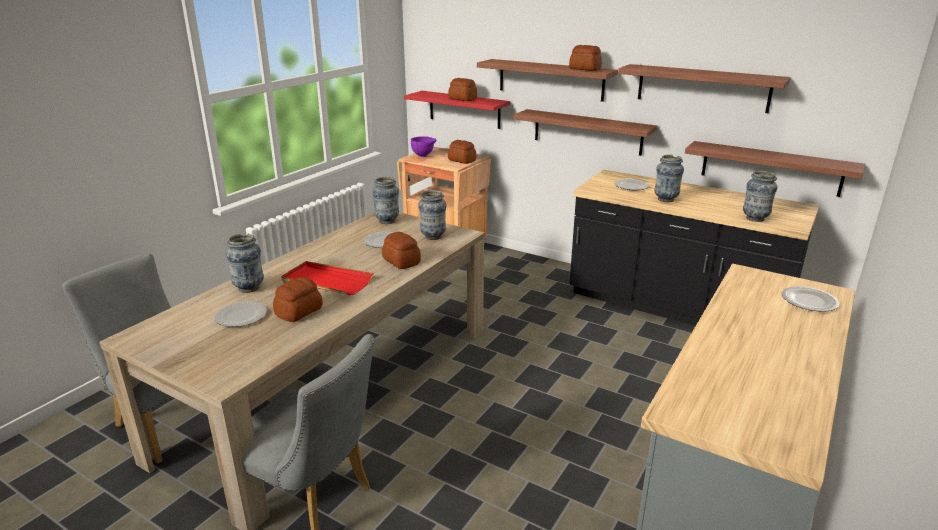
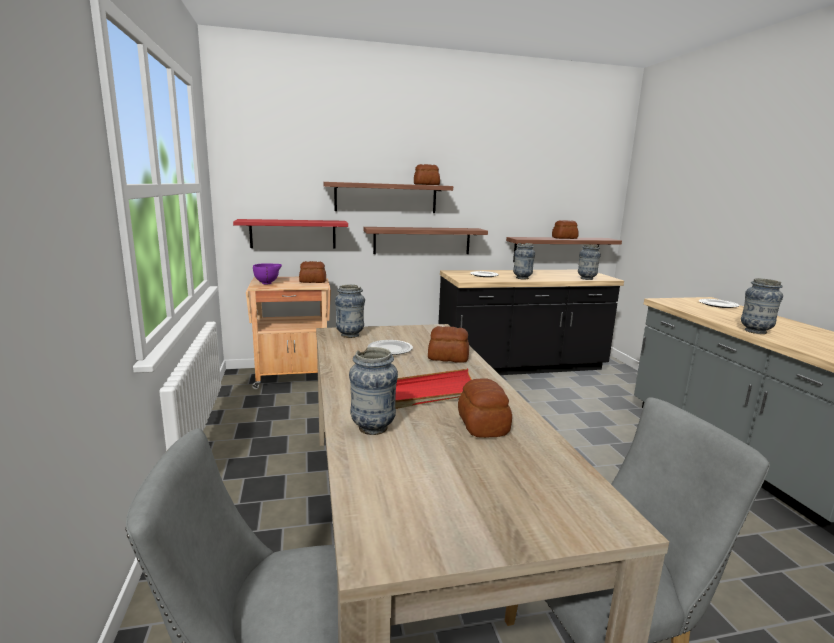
camera: 45 degrees left, 10 degrees down
plate [214,302,267,327] -> none
vase [418,190,446,240] -> vase moved to [741,278,783,334]
bread [448,78,477,101] -> bread moved to [552,220,578,239]
shelf [618,64,791,113] -> none

